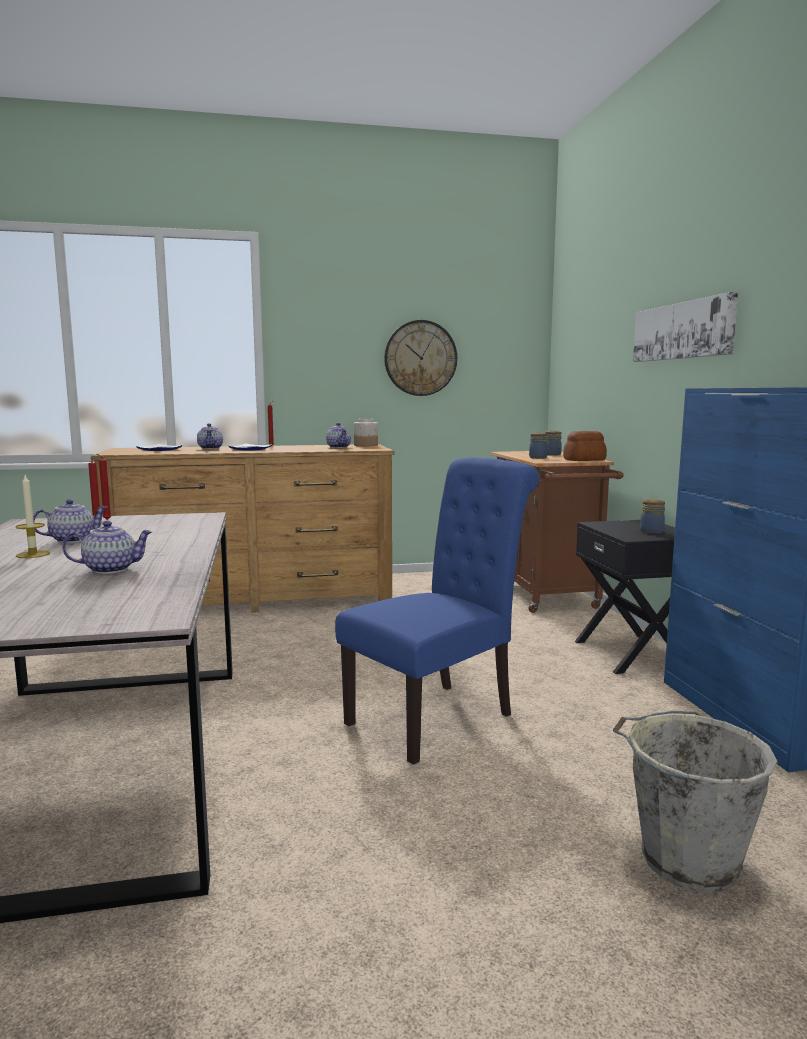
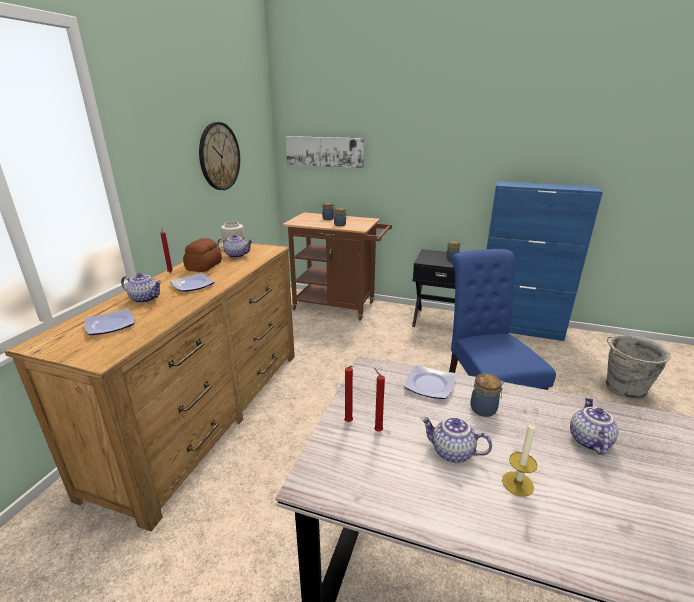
camera: 60 degrees left, 15 degrees up
teapot [33,499,107,543] -> teapot turned 60 degrees counterclockwise [421,417,492,463]
bread [563,431,607,461] -> bread moved to [183,238,222,272]
picture [633,292,738,362] -> picture moved to [285,136,364,168]
none -> plate [404,365,456,399]
none -> jar [470,374,504,417]

